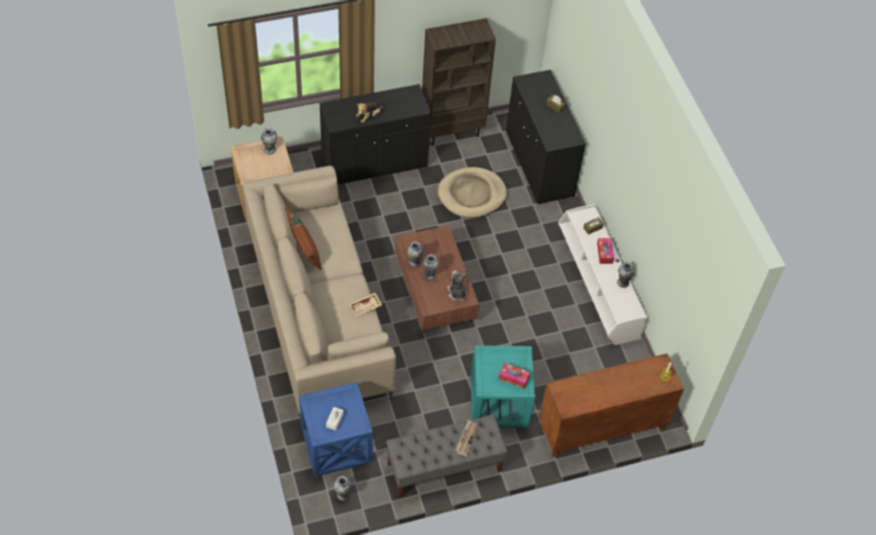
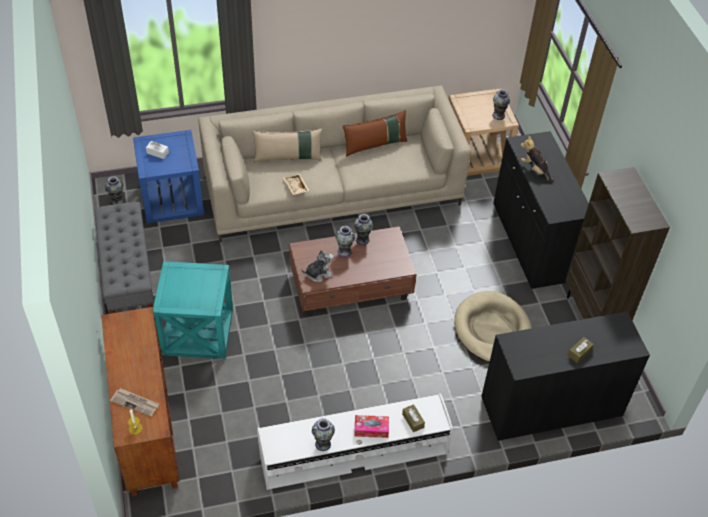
camera: 95 degrees right, 5 degrees down
newspaper [455,420,478,456] -> newspaper moved to [110,388,160,417]
tissue box [499,363,530,389] -> none
none -> beige pillow [252,128,322,162]

